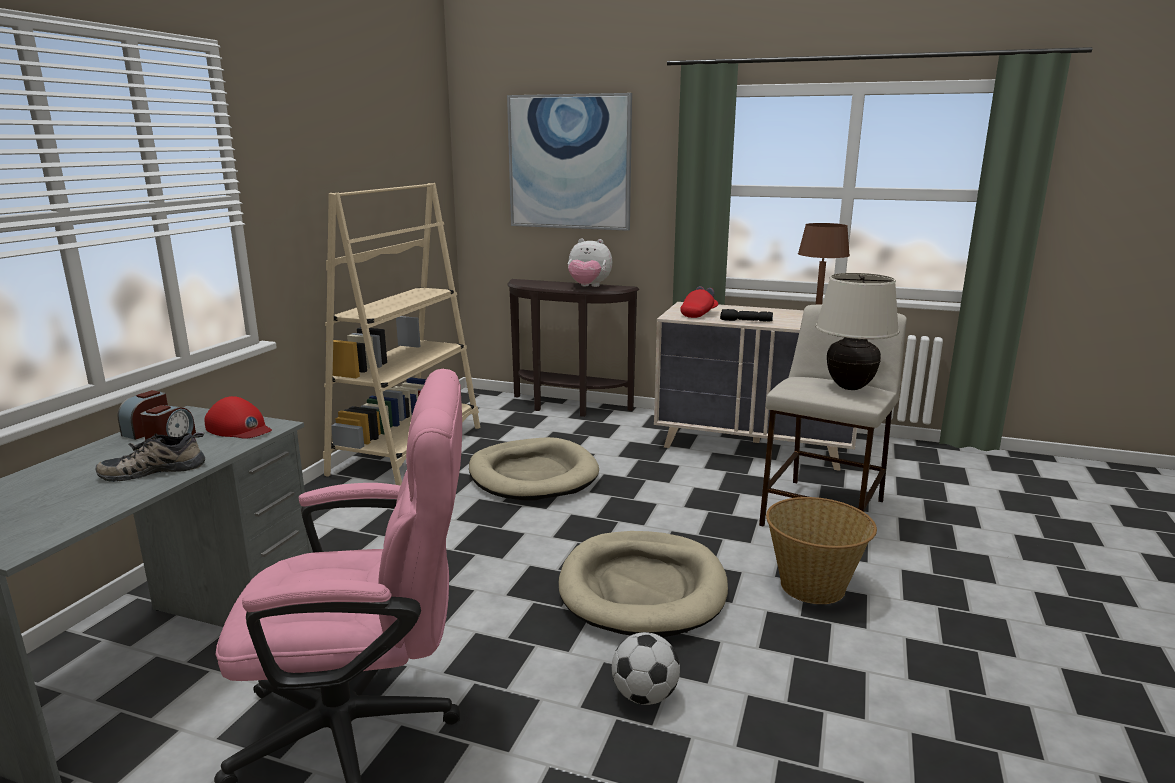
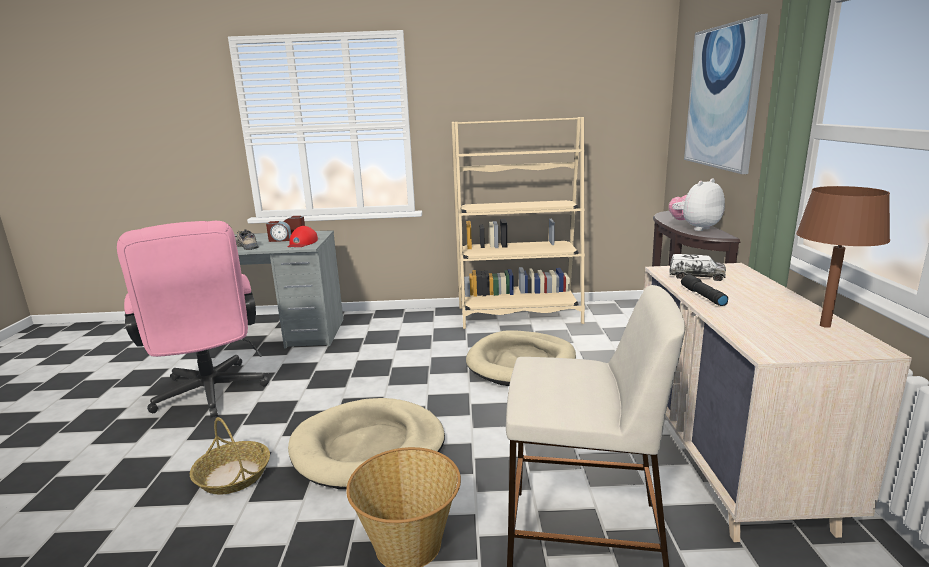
camera: 70 degrees right, 0 degrees up
plush toy [568,238,612,287] -> plush toy turned 60 degrees clockwise [669,178,725,231]
football [612,632,680,705] -> basket [190,417,270,494]
red cap [680,286,718,318] -> toy truck [669,254,726,281]
beige table lamp [815,273,899,390] -> none

